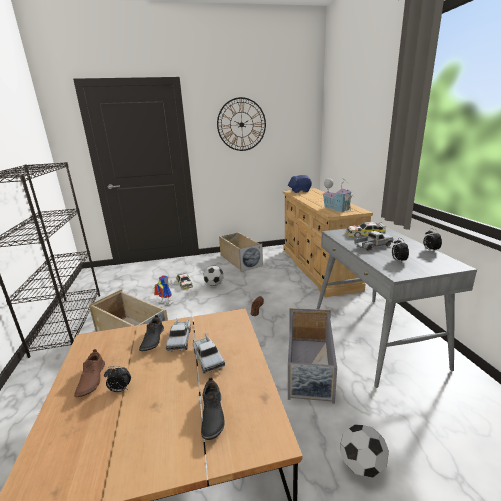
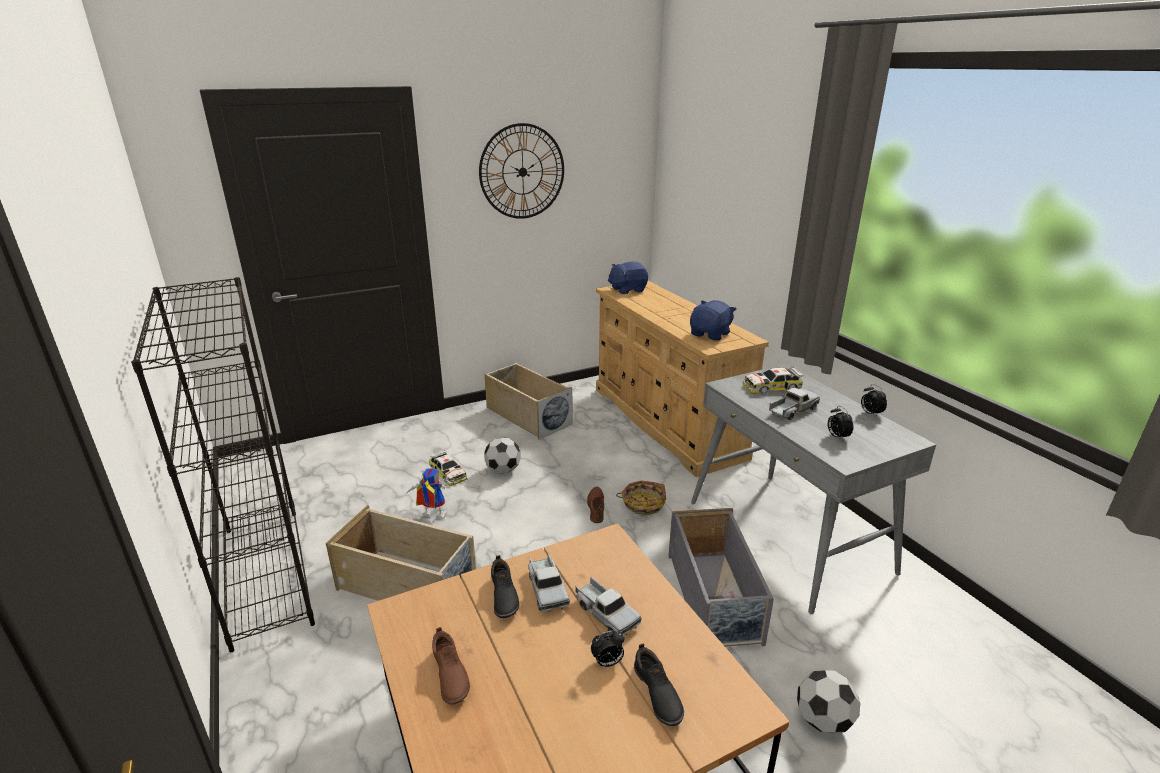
camera: 15 degrees left, 5 degrees up
alarm clock [104,366,131,392] -> alarm clock moved to [591,630,624,667]
toy house [322,178,352,212] -> blue plush toy [690,300,736,341]
none -> basket [616,480,666,515]

